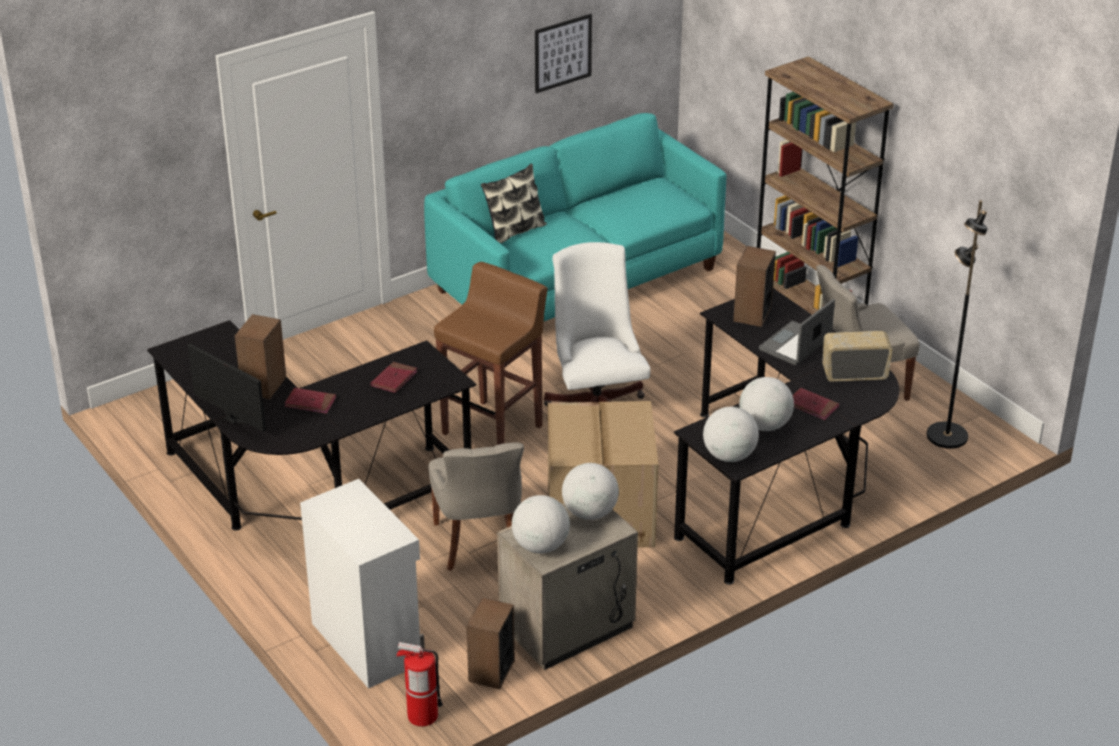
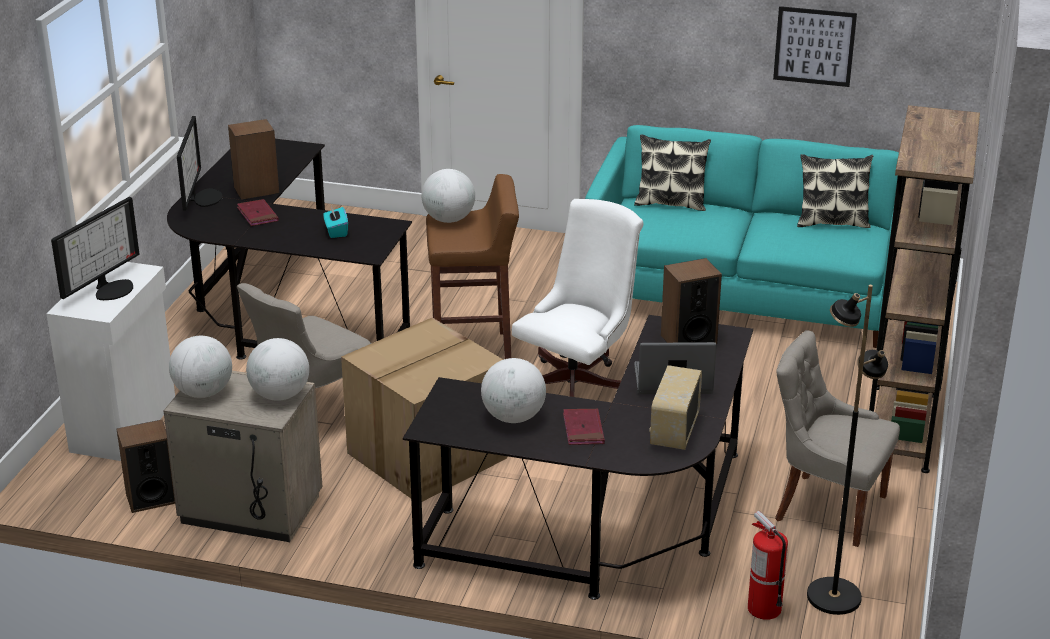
camera: 50 degrees right, 5 degrees down
red book [371,362,418,393] -> turquoise tissue box [323,206,348,238]
fire extinguisher [396,642,443,726] -> fire extinguisher moved to [748,511,788,620]
globe [703,407,759,462] -> globe moved to [422,169,475,223]
radio [822,331,892,382] -> radio turned 120 degrees counterclockwise [649,365,702,450]
none -> monitor [51,197,139,300]
none -> pillow [797,154,873,228]

